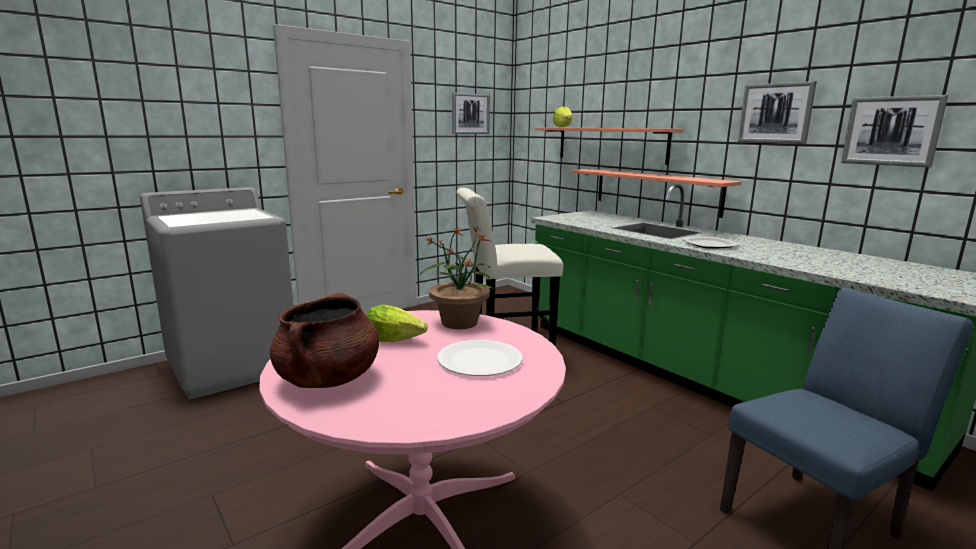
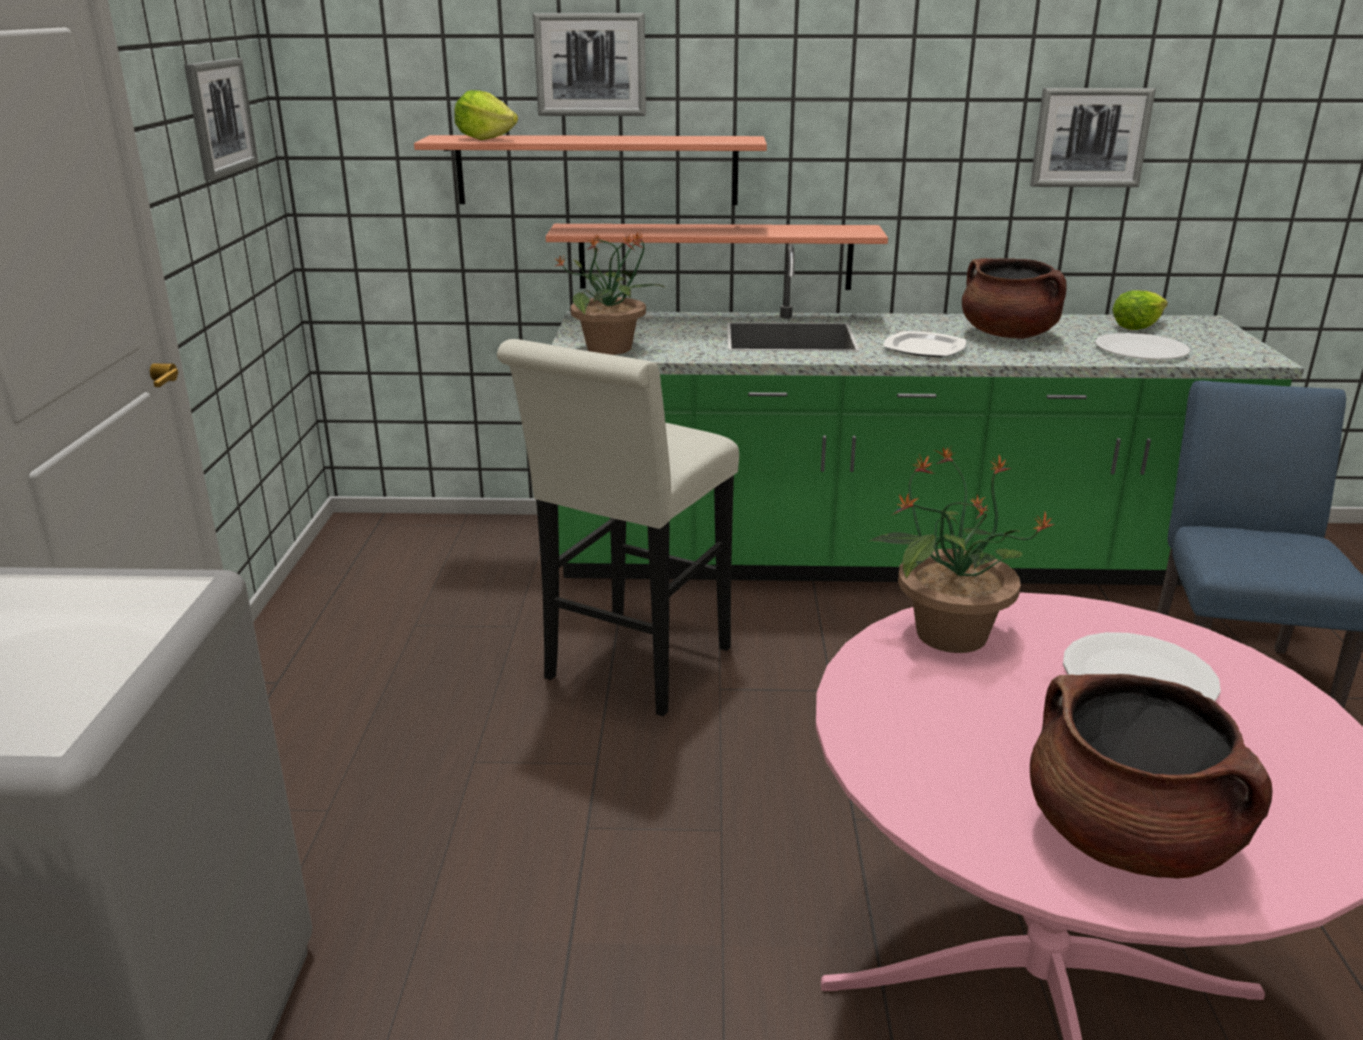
camera: 50 degrees left, 10 degrees up
lettuce [366,305,428,342] -> lettuce moved to [1112,290,1168,330]
picture [738,81,817,144] -> picture moved to [533,13,646,116]
none -> potted plant [556,231,665,355]
none -> brown cooking pot [962,258,1067,339]
none -> white plate [1095,333,1190,360]

